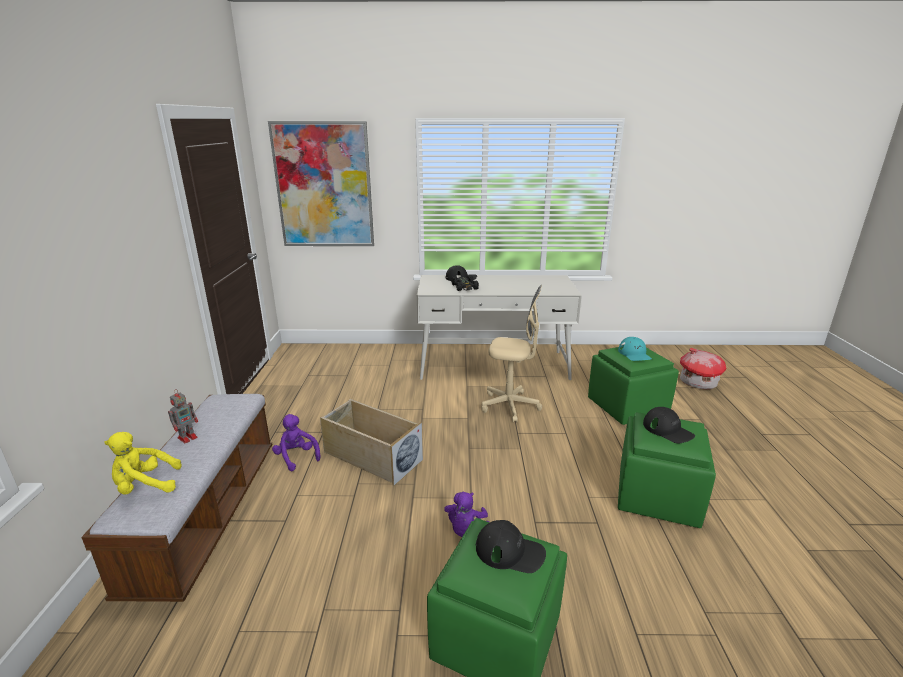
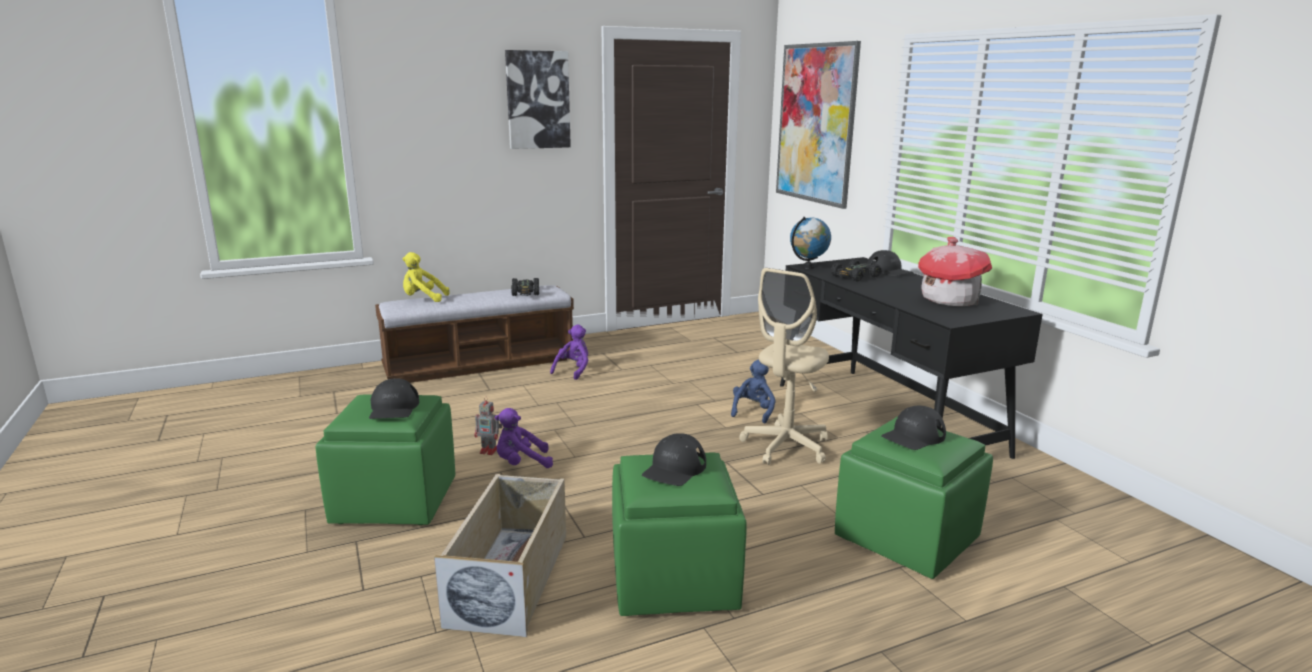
camera: 65 degrees right, 5 degrees down
yellow plush toy [104,432,182,495] -> yellow plush toy turned 45 degrees counterclockwise [403,252,449,302]
toy robot [168,389,198,443] -> toy robot moved to [474,396,502,455]
beige storage box [320,399,423,486] -> beige storage box moved to [434,474,566,637]
white desk [417,275,582,380] -> black desk [780,257,1043,459]
beige office chair [481,285,542,423] -> beige office chair turned 45 degrees clockwise [739,268,829,465]
turquoise cap [618,337,652,361] -> black cap [881,406,946,450]
toy house [680,348,726,389] -> toy house moved to [918,237,992,306]
none -> picture [505,50,571,149]
none -> black toy car [511,278,539,296]
none -> blue plush toy [731,359,775,424]
none -> globe [790,217,831,269]

